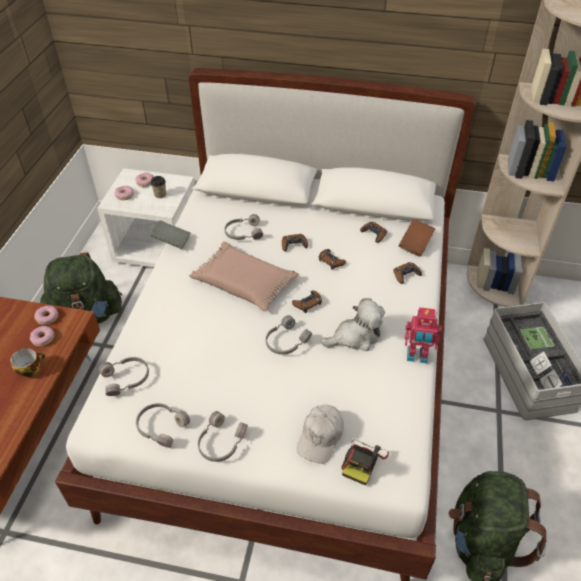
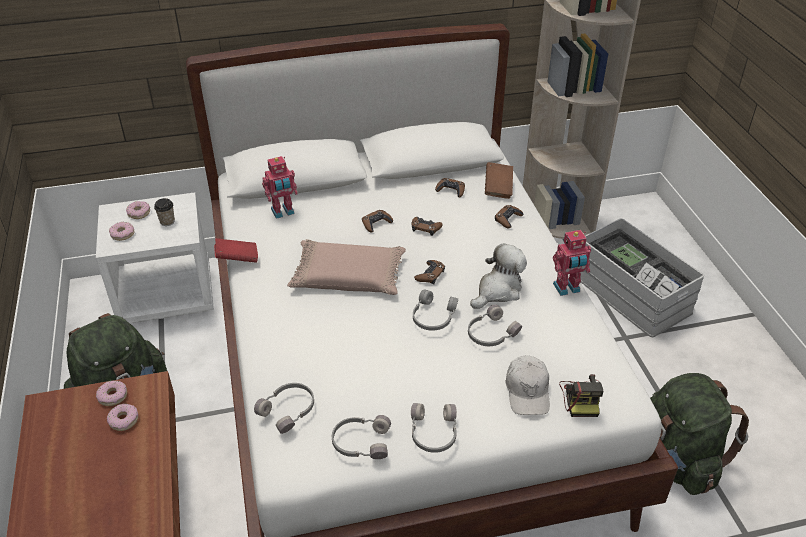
camera: 25 degrees left, 5 degrees down
cup [10,348,45,378] -> none
grey book [150,220,190,249] -> red book [214,238,258,263]
grey headphones [224,214,263,240] -> grey headphones moved to [468,304,522,346]
none -> toy robot [262,156,298,219]

